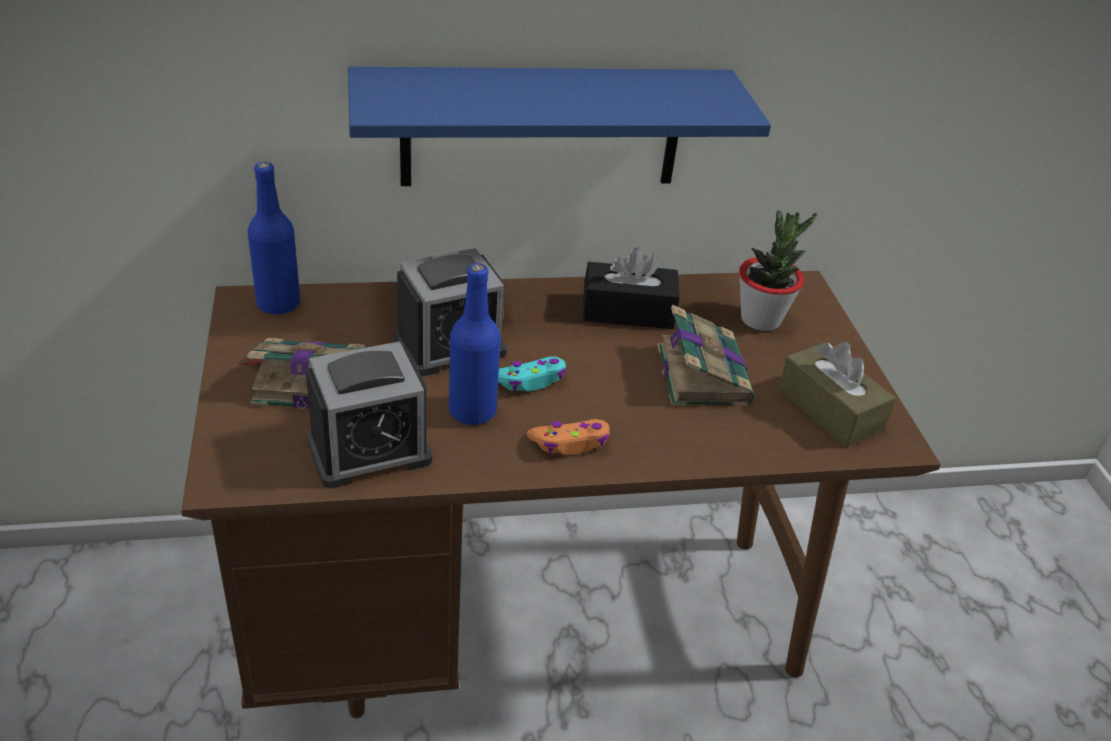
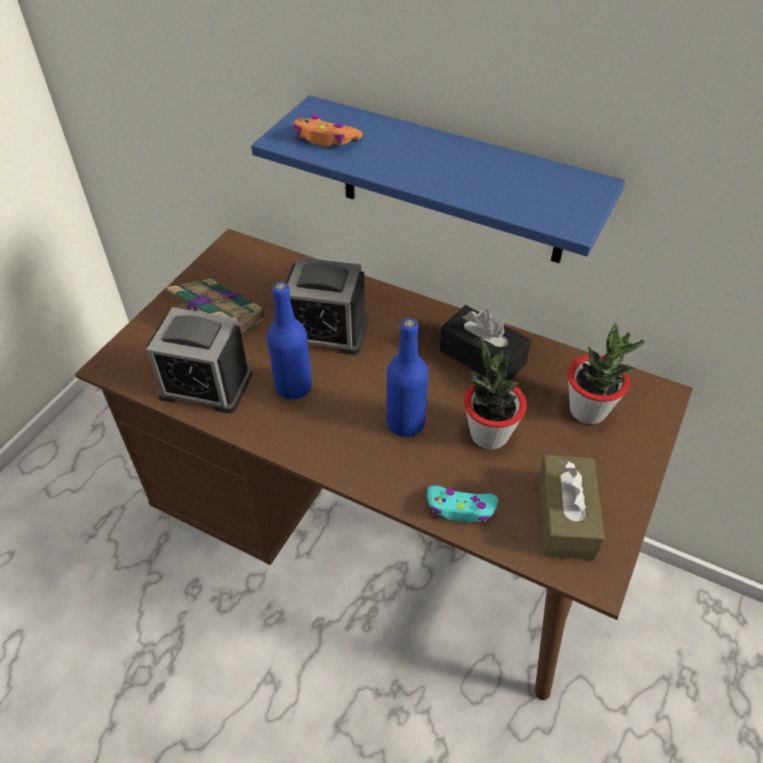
camera: 40 degrees right, 10 degrees up
blue bottle [248,162,300,314] -> blue bottle moved to [386,318,428,437]
turquoise game controller [498,356,567,391] -> turquoise game controller moved to [427,485,498,523]
orange game controller [527,419,610,455] -> orange game controller moved to [293,115,363,146]
book [657,305,754,406] -> potted plant [464,338,527,449]

